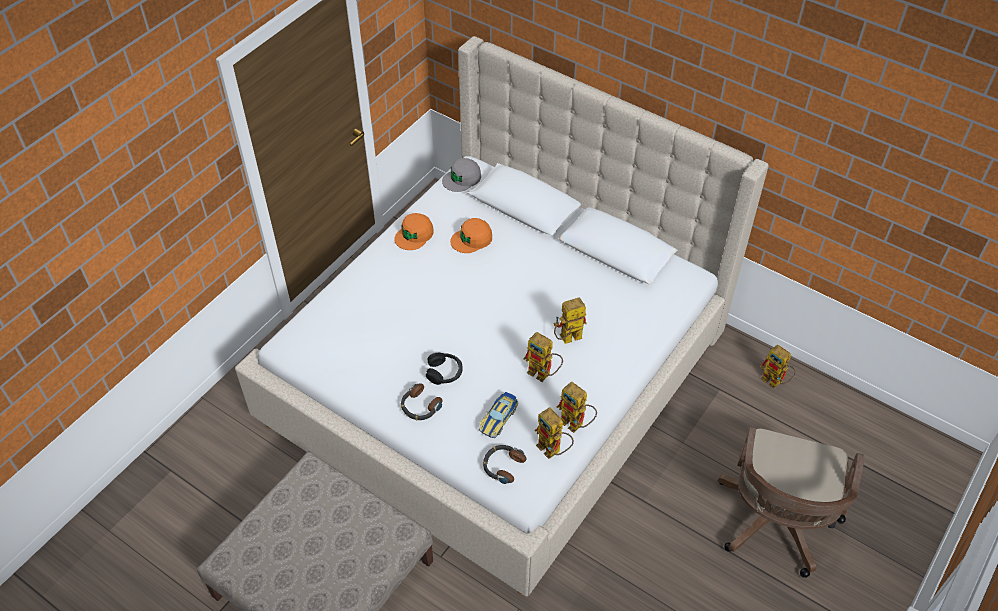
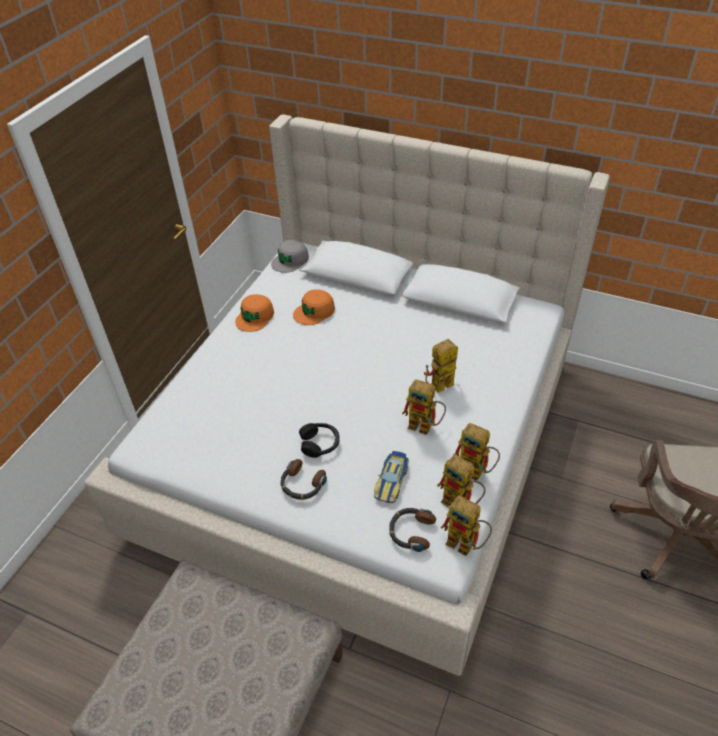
camera: 10 degrees left, 5 degrees down
toy robot [759,345,796,389] -> toy robot moved to [441,495,492,556]

